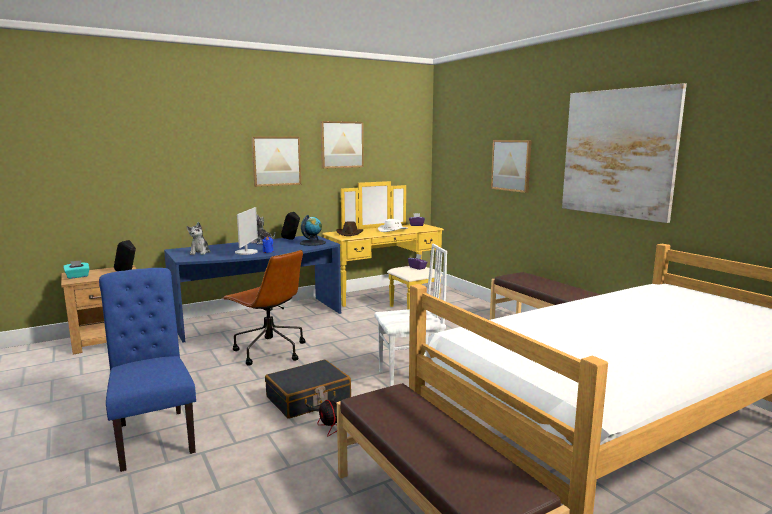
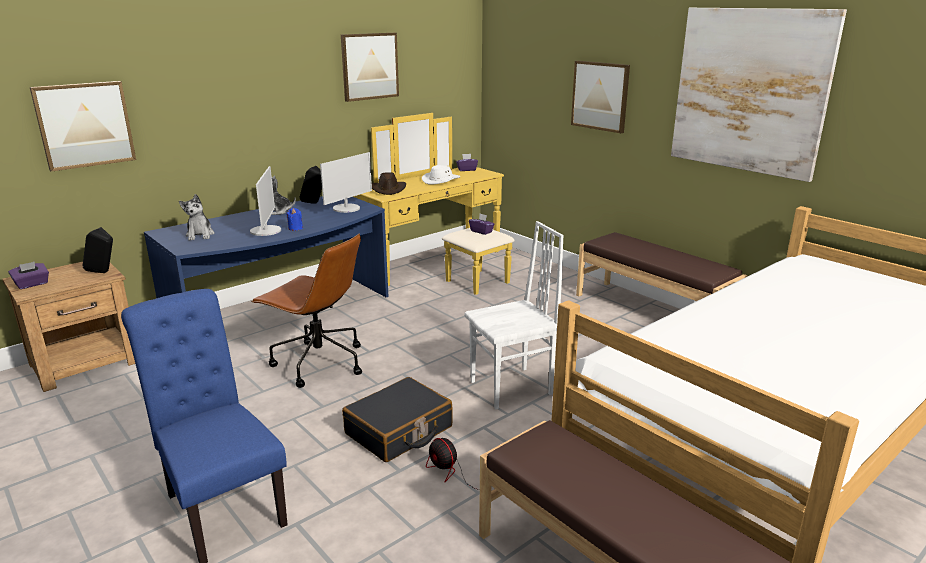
camera: 10 degrees left, 10 degrees up
turquoise tissue box [63,260,90,279] -> purple tissue box [8,262,49,289]
picture [251,136,301,187] -> picture moved to [30,81,136,172]
globe [300,215,326,246] -> monitor [320,152,372,213]

